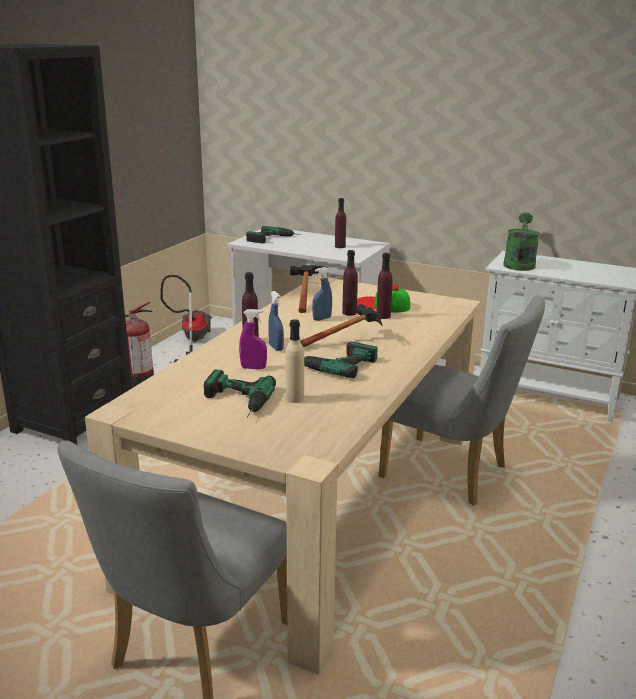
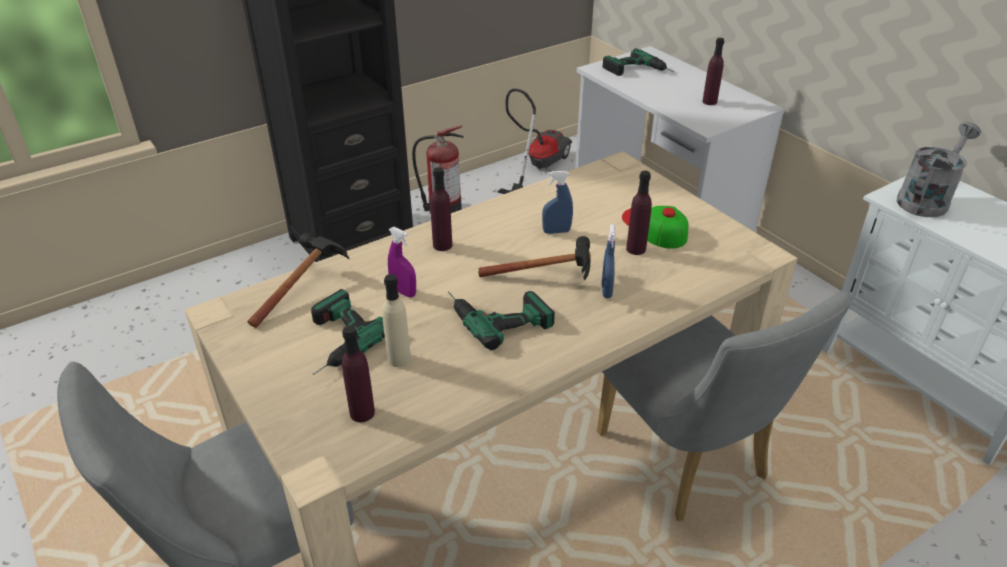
camera: 30 degrees right, 15 degrees up
blue spray bottle [268,291,284,351] -> blue spray bottle moved to [602,224,616,298]
hammer [290,265,328,313] -> hammer moved to [247,233,350,328]
purple bottle [342,250,358,316] -> purple bottle moved to [342,325,375,422]
green watering can [503,212,540,271] -> grey watering can [897,122,981,217]

